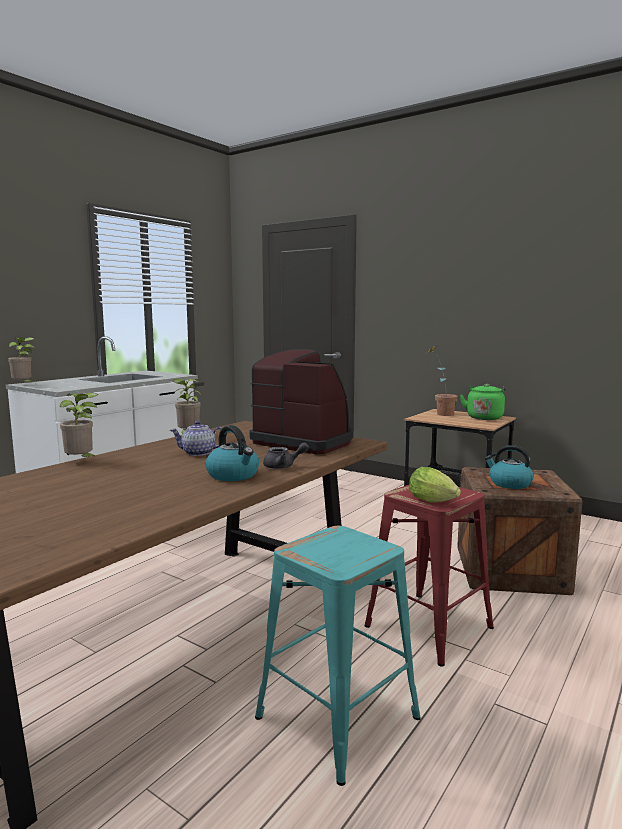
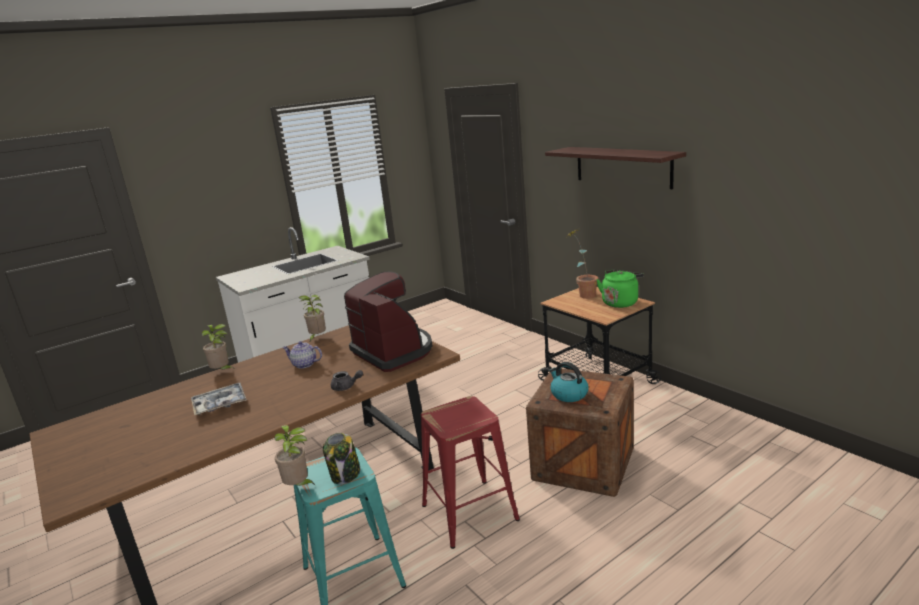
camera: 20 degrees right, 10 degrees up
potted plant [8,337,35,383] -> potted plant moved to [275,425,315,486]
kettle [205,425,259,481] -> none
lettuce [409,467,461,502] -> none
none -> tray [191,383,247,415]
none -> jar [323,433,361,485]
none -> shelf [545,147,686,189]

